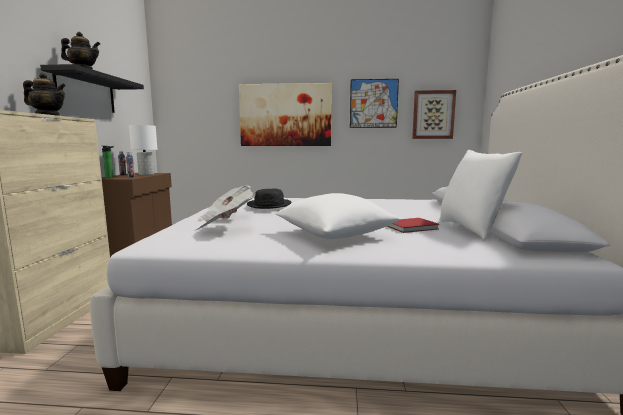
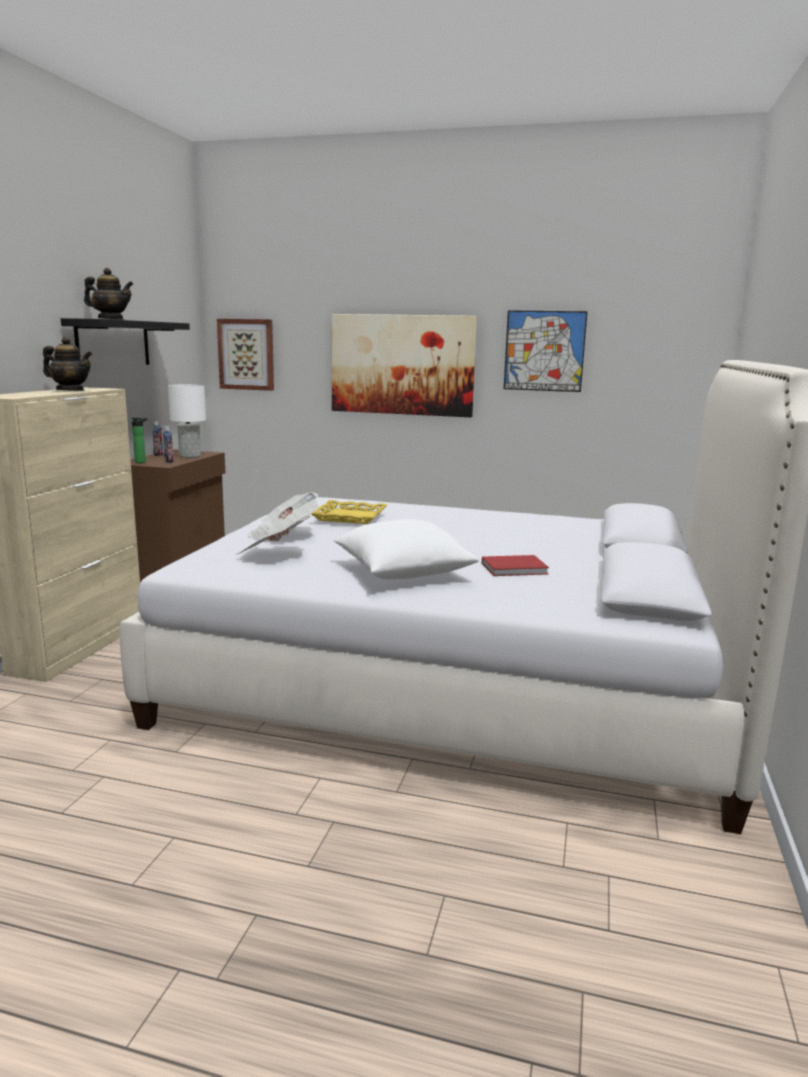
camera: 10 degrees right, 5 degrees up
black hat [247,188,292,209] -> yellow tray [312,500,387,524]
picture [412,90,456,139] -> picture moved to [217,319,274,391]
white pillow [440,150,522,240] -> none

